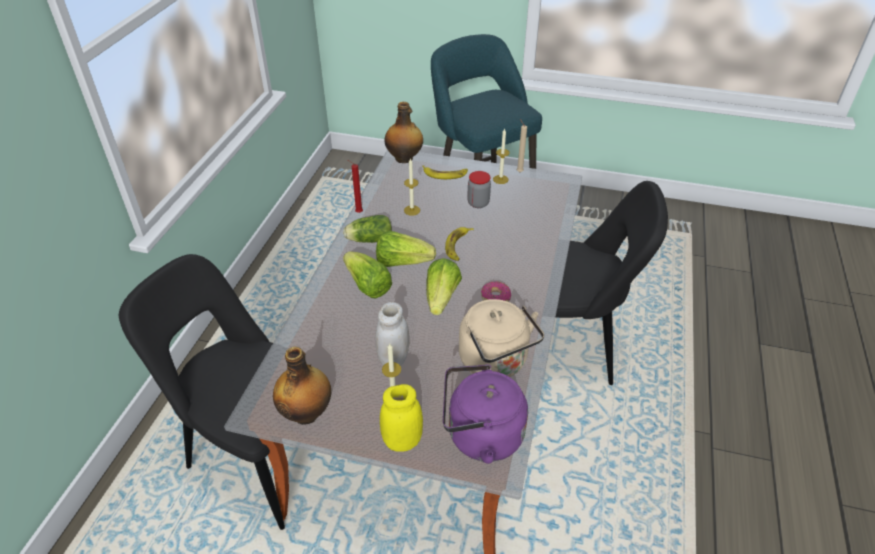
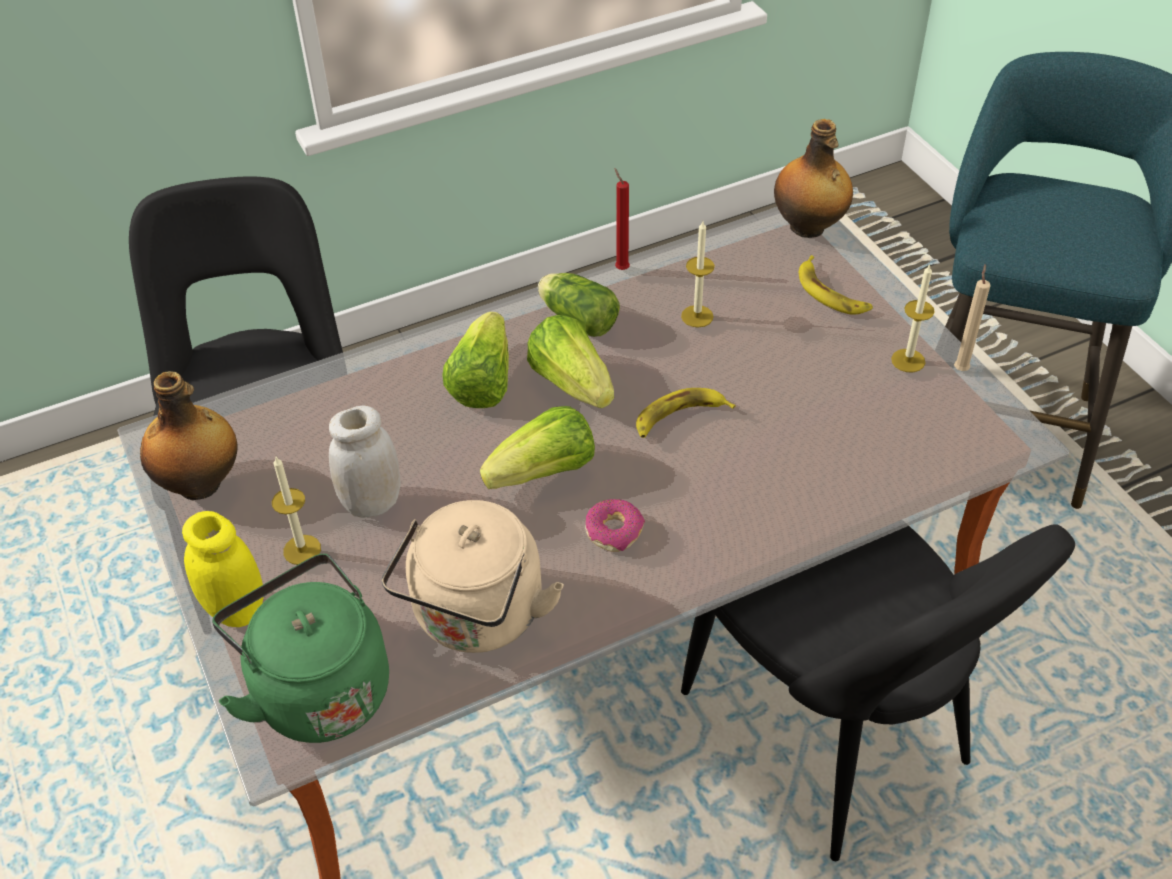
camera: 50 degrees right, 5 degrees up
purple kettle [443,364,528,464] -> green kettle [212,554,389,743]
jar [467,171,491,208] -> none

